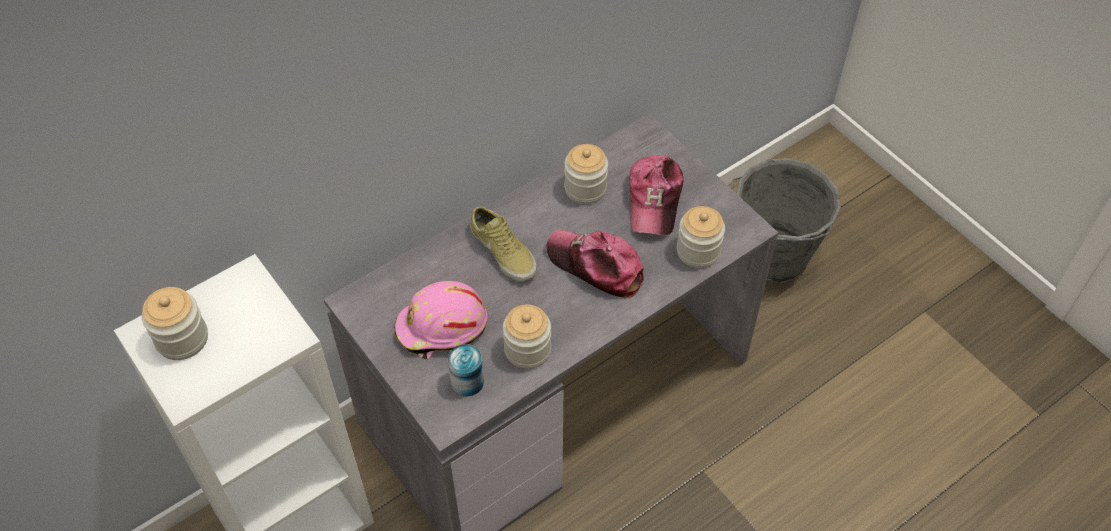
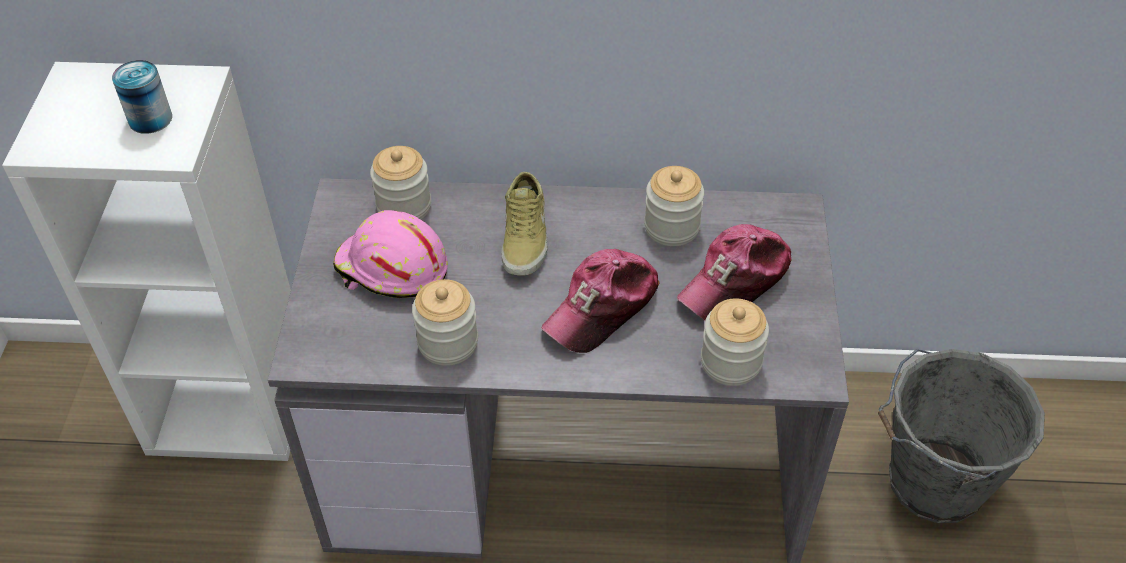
camera: 40 degrees right, 5 degrees down
jar [142,287,208,360] -> jar moved to [370,146,431,220]
can [448,344,484,397] -> can moved to [112,60,172,134]
cap [546,229,644,298] -> cap turned 120 degrees counterclockwise [541,249,660,353]

